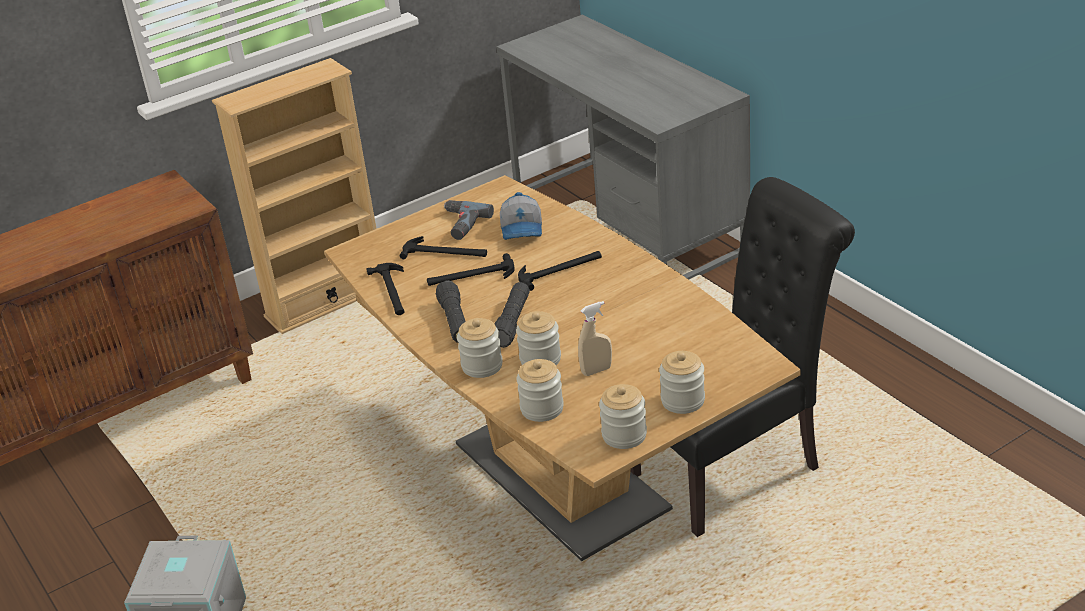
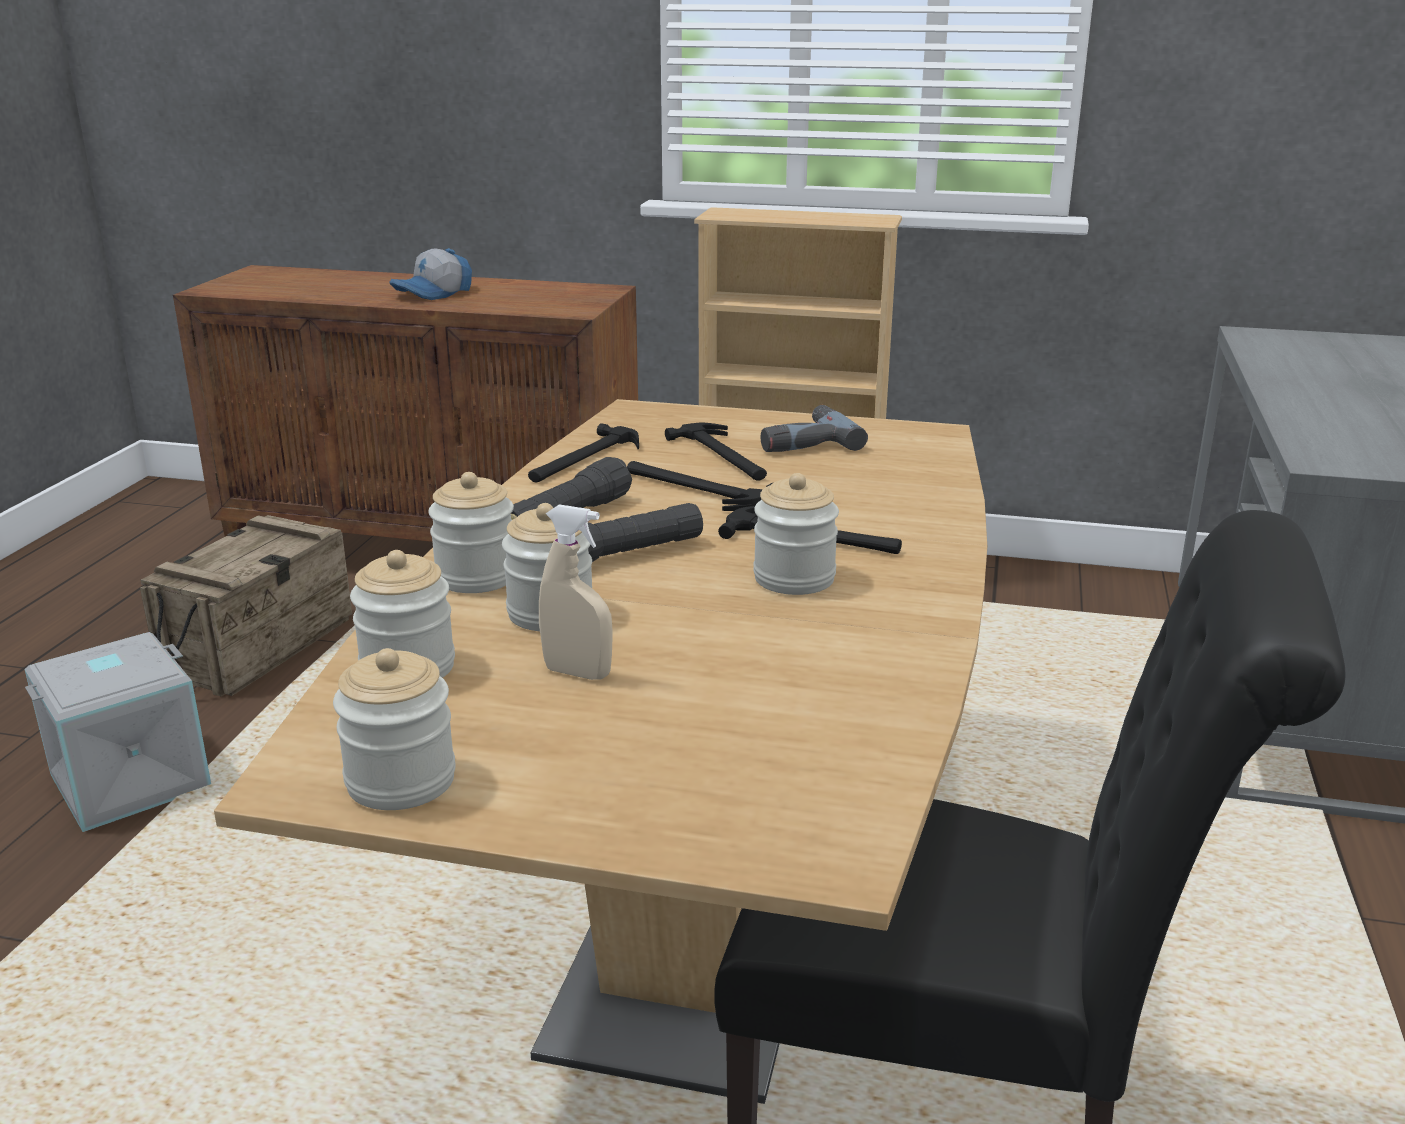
camera: 45 degrees right, 10 degrees down
cap [500,192,542,240] -> cap moved to [389,248,472,300]
jar [659,351,705,414] -> jar moved to [753,473,839,595]
none -> crate [140,515,352,696]

